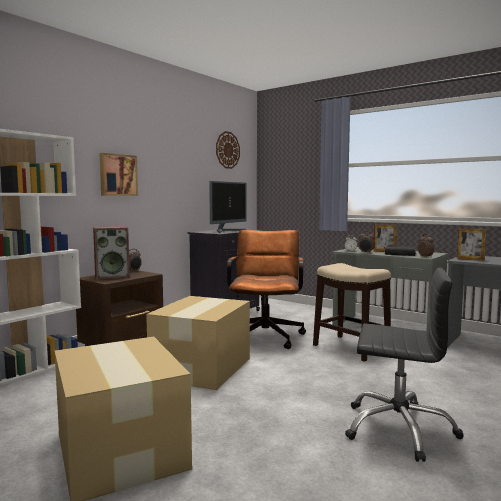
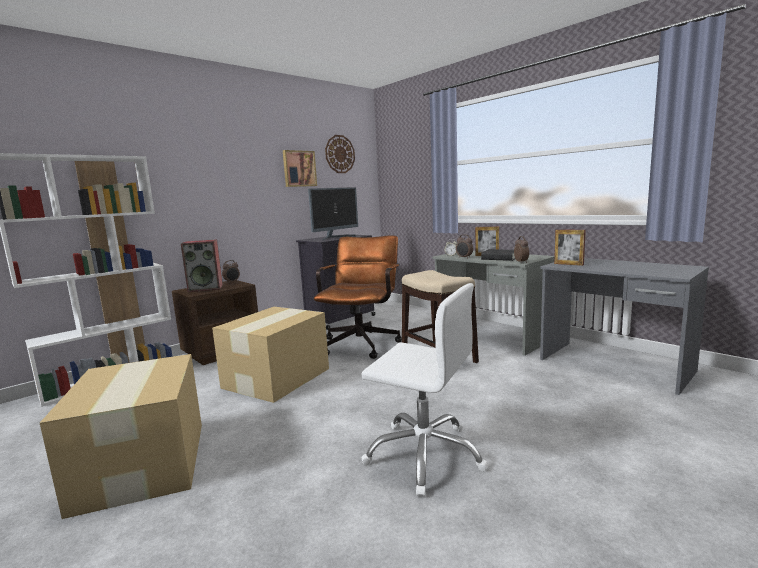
camera: 10 degrees right, 5 degrees up
picture [99,153,138,196] -> picture moved to [283,150,317,187]
black office chair [345,267,464,462] -> white office chair [361,283,488,497]

